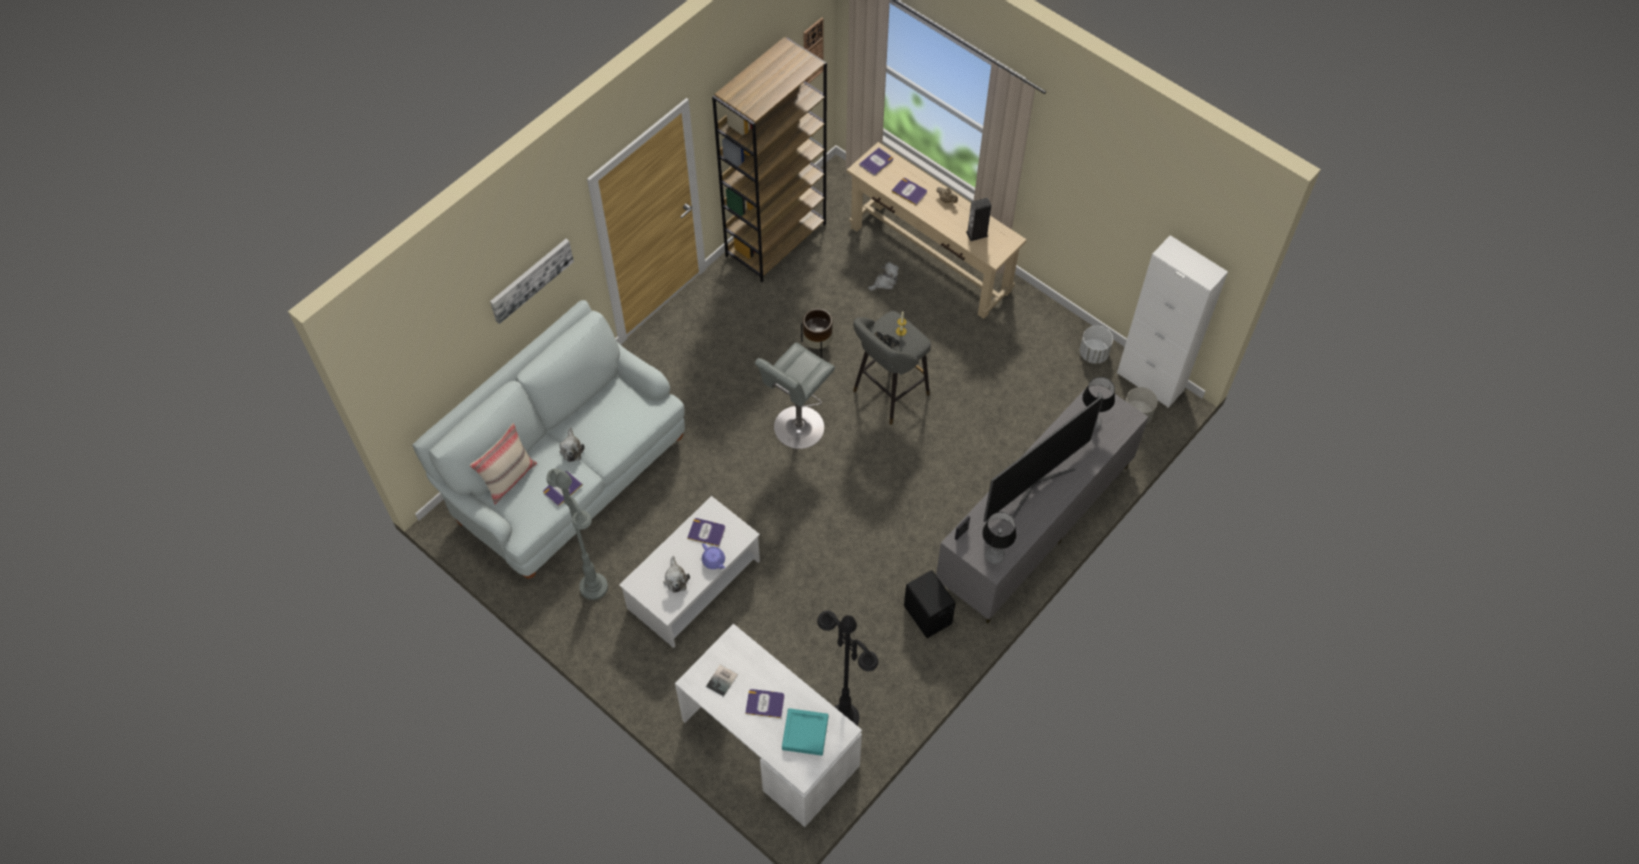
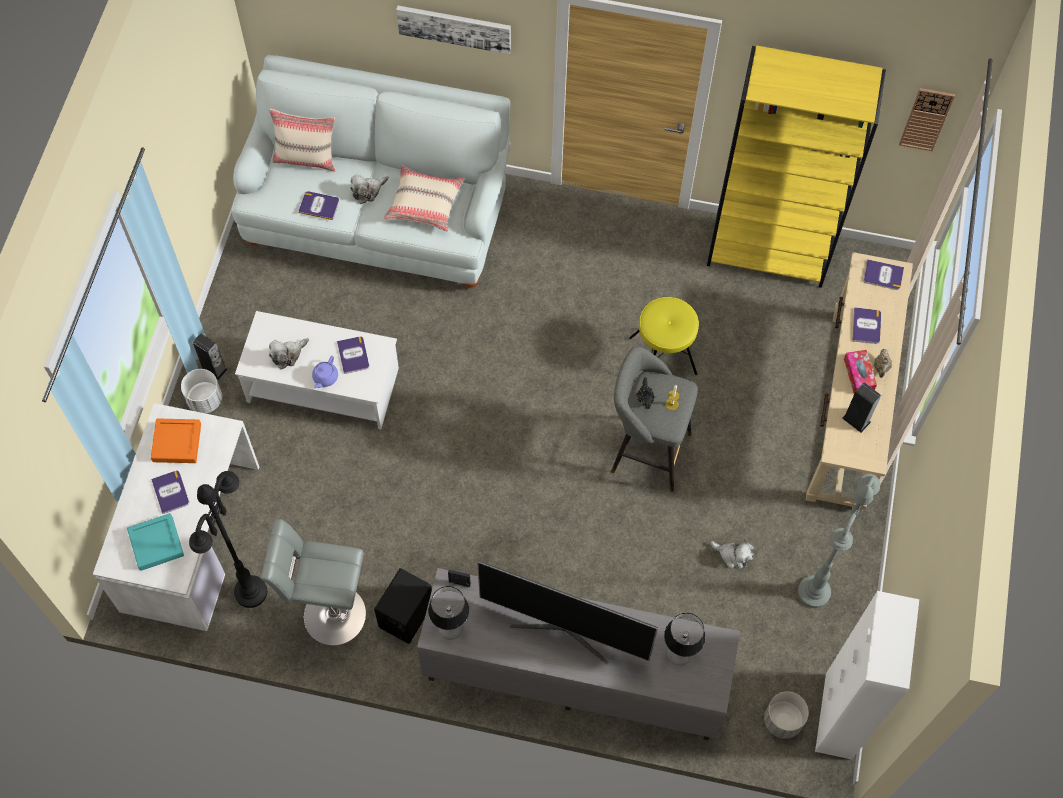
camera: 60 degrees right, 5 degrees up
grey floor lamp [546,468,608,600] -> grey floor lamp moved to [798,474,880,608]
book [706,665,738,697] -> orange tray [151,418,201,463]
brown bookcase [712,37,827,282] -> yellow bookcase [707,45,886,288]
grey stool [755,342,835,449] -> grey stool moved to [261,519,366,646]
brown planter [801,308,833,358] -> yellow stool [629,297,699,375]
plush toy [868,262,899,291] -> plush toy moved to [710,540,754,569]
white planter [1080,326,1113,364] -> white planter moved to [181,369,222,414]
none -> speaker [193,334,228,380]
none -> beige pillow [384,166,465,232]
none -> tissue box [844,350,877,394]

